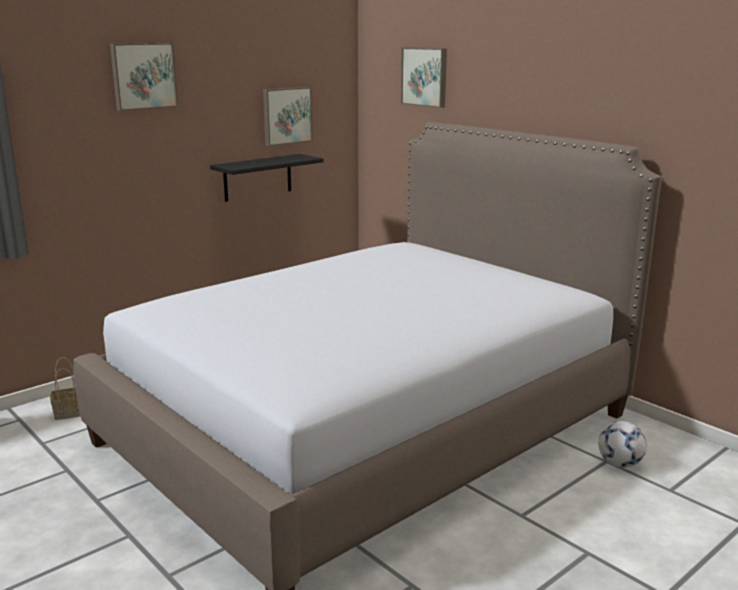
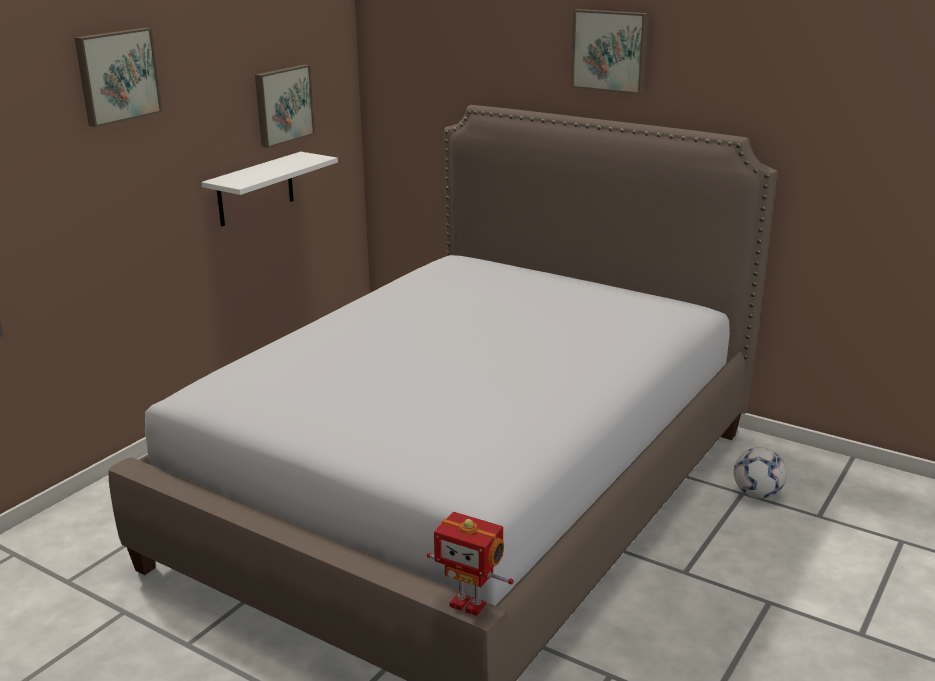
camera: 15 degrees left, 5 degrees up
basket [50,357,80,420] -> none
black shelf [210,154,324,202] -> white shelf [201,152,338,226]
picture [401,47,447,108] -> picture moved to [571,9,648,94]
none -> toy robot [427,512,514,616]

